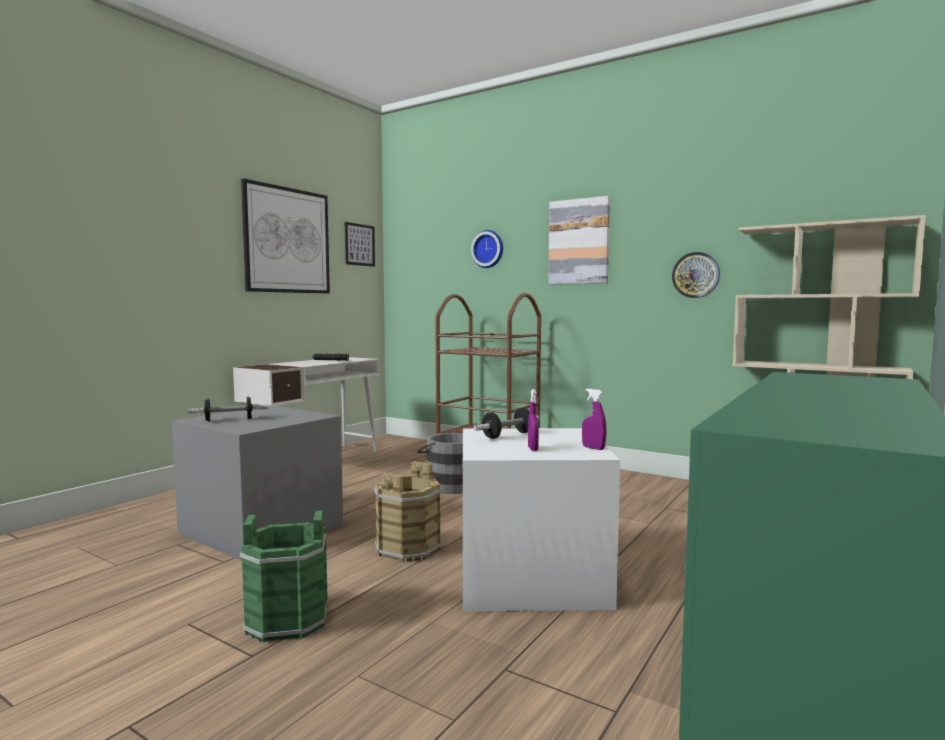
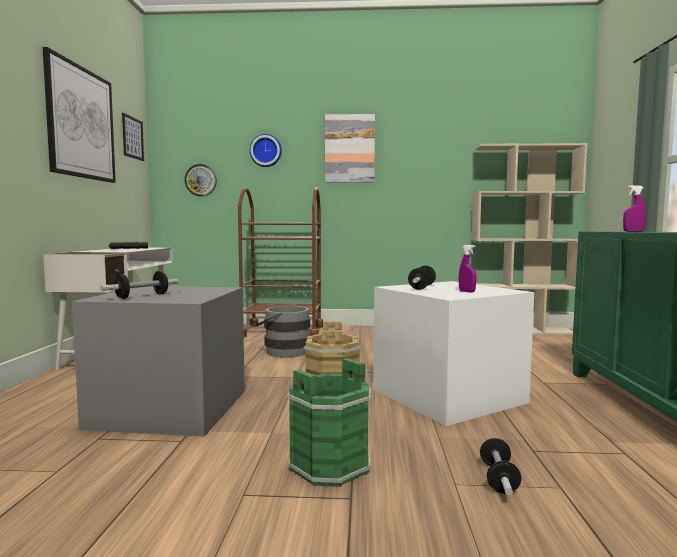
camera: 30 degrees left, 0 degrees up
purple spray bottle [582,388,607,450] -> purple spray bottle moved to [623,185,646,232]
wall clock [672,252,720,298] -> wall clock moved to [184,164,217,197]
none -> dumbbell [480,438,521,495]

